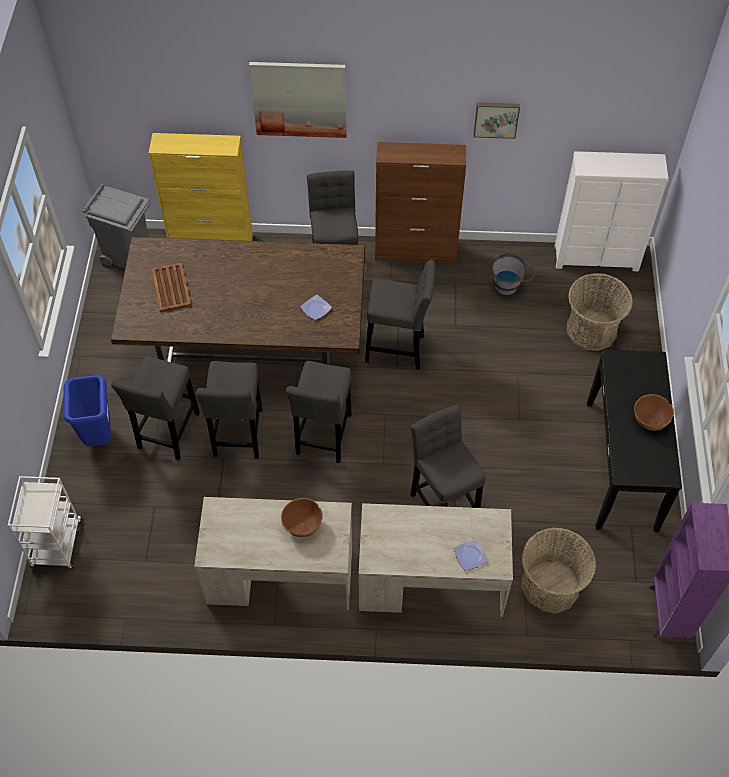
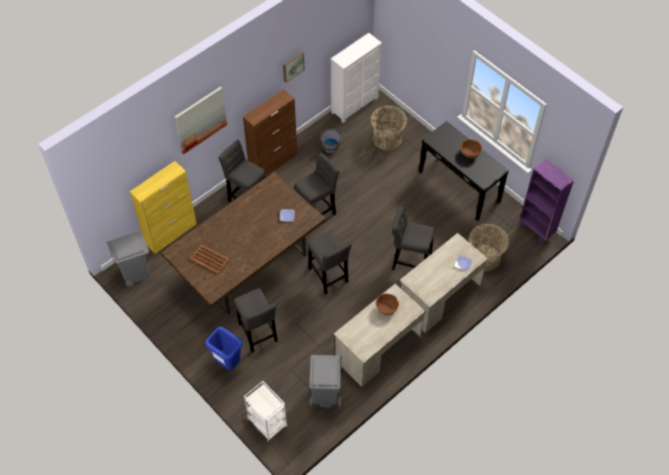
camera: 45 degrees left, 0 degrees up
grey stool [196,361,263,459] -> none
none -> grey trash can [309,355,341,407]

